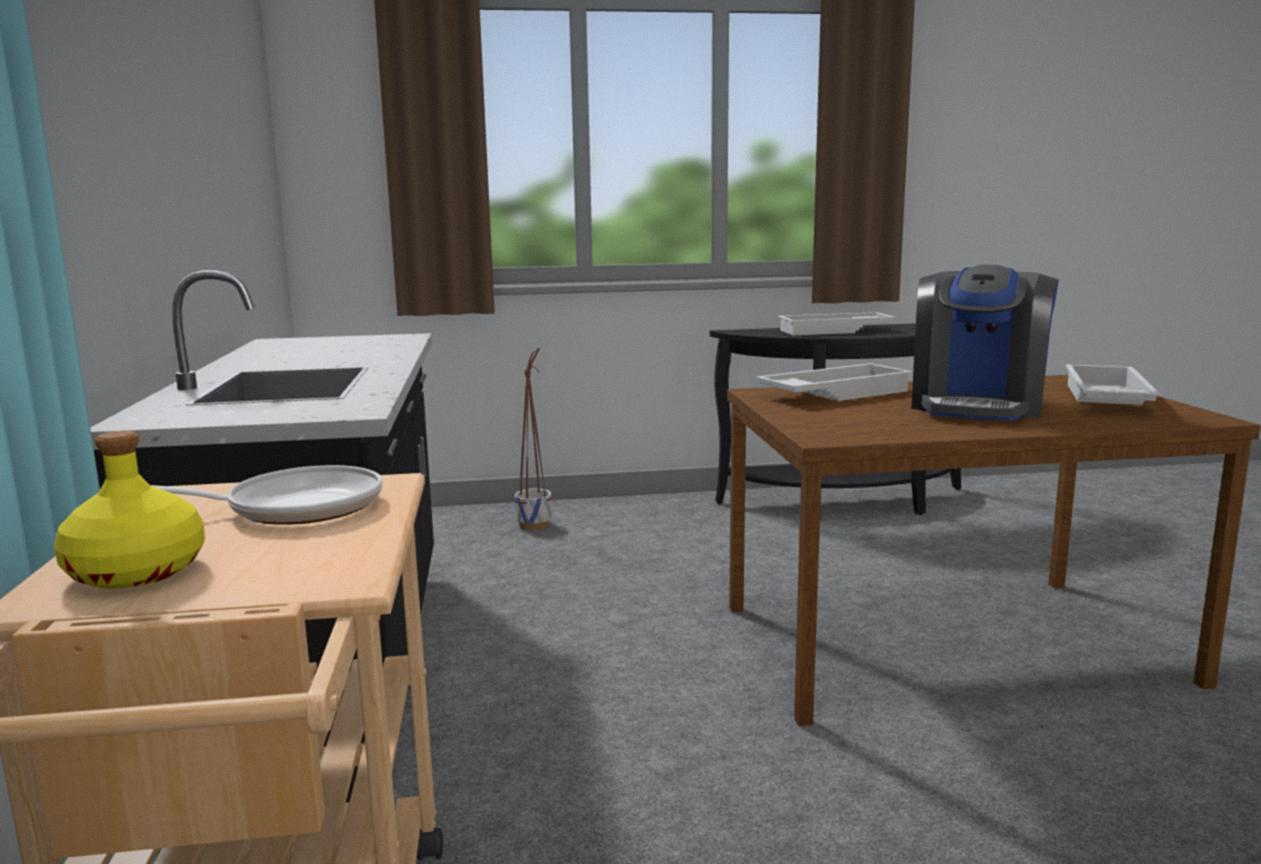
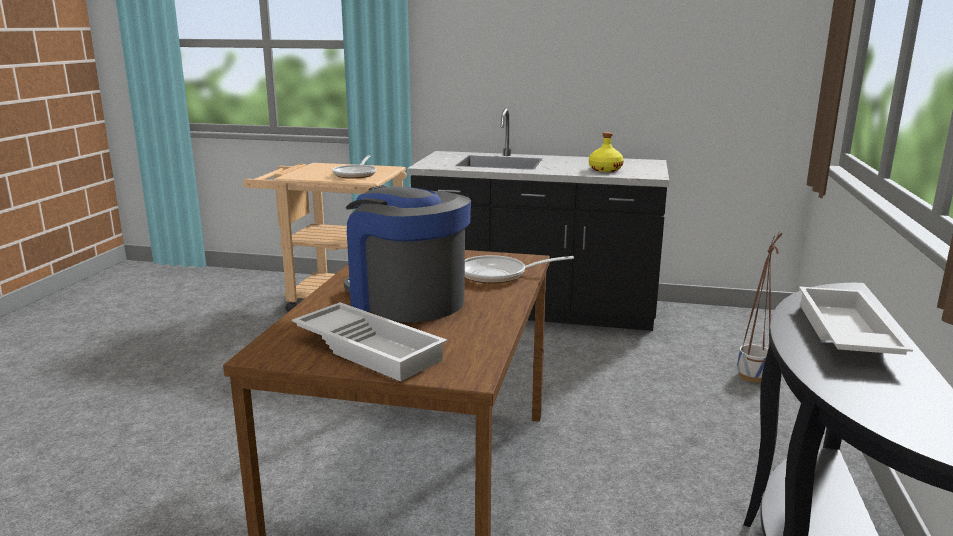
camera: 110 degrees right, 5 degrees up
yellow bottle [54,431,205,589] -> yellow bottle moved to [589,132,624,172]
white tray [756,363,913,401] -> frying pan [465,255,574,284]

